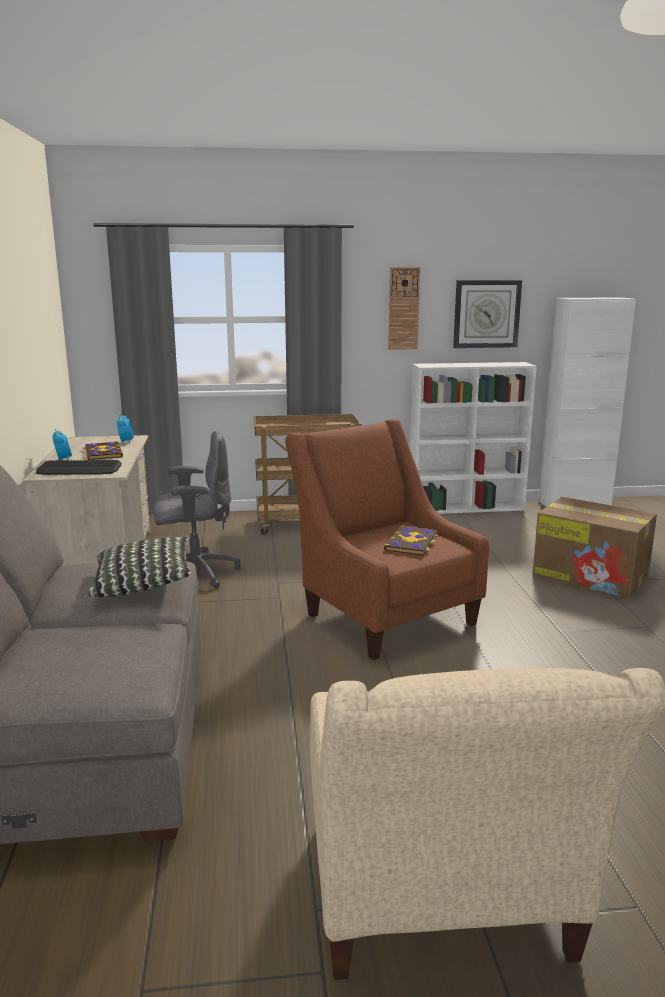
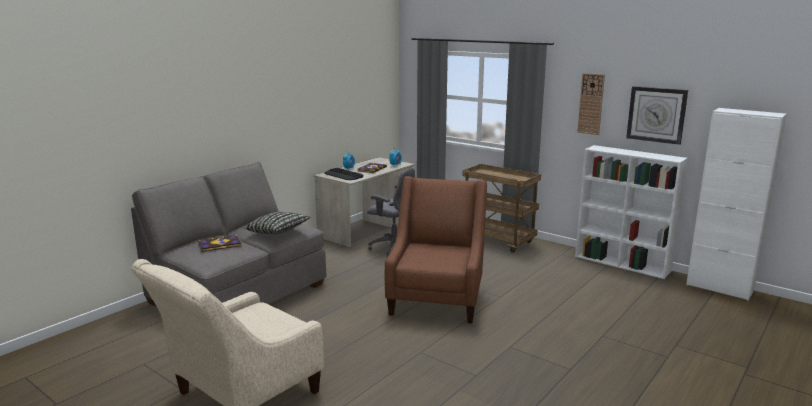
camera: 45 degrees right, 0 degrees up
book [384,525,439,556] -> book moved to [198,235,242,252]
cardboard box [533,497,657,599] -> none

